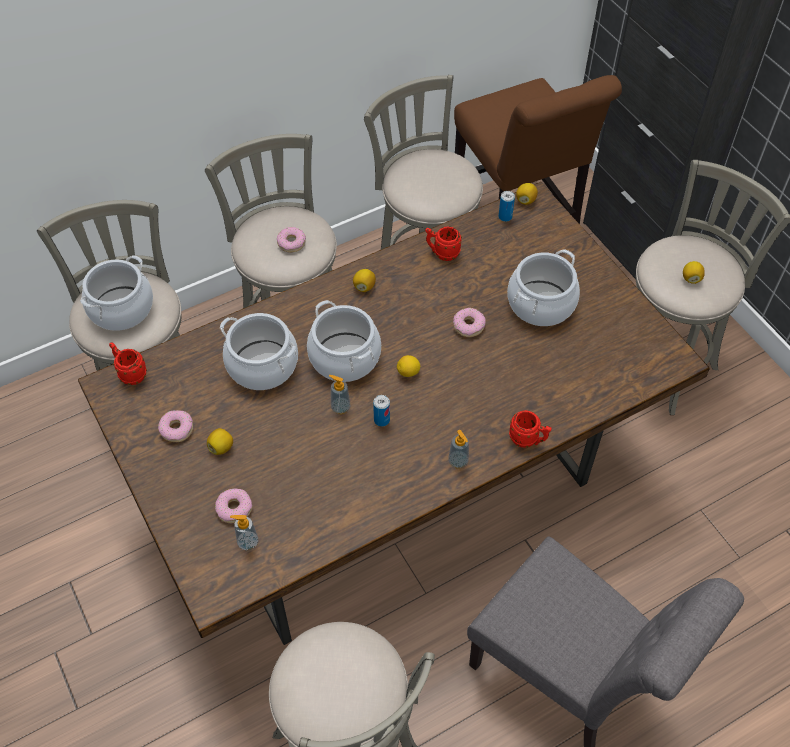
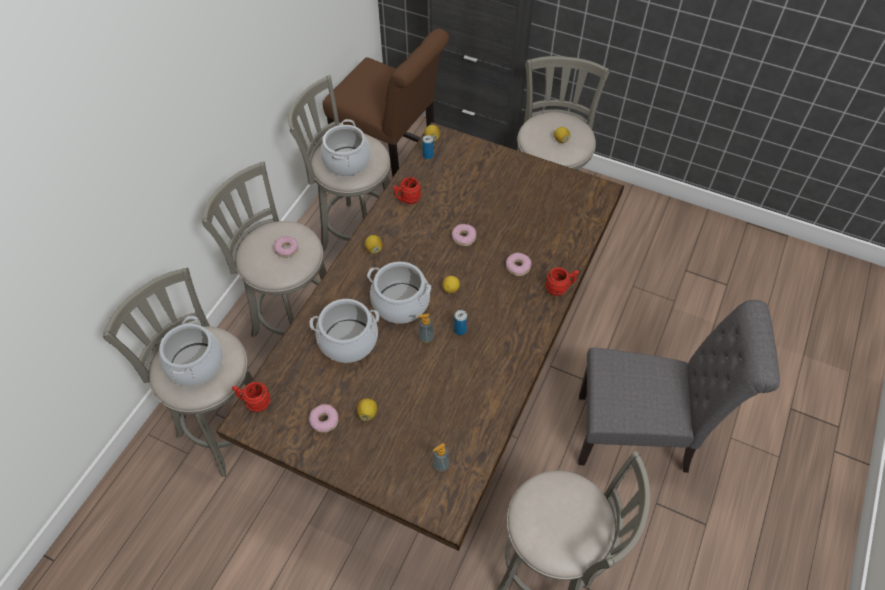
camera: 35 degrees left, 0 degrees up
donut [215,488,252,523] -> donut moved to [506,253,532,276]
soap dispenser [448,430,469,469] -> none
cooking pot [507,249,580,326] -> cooking pot moved to [320,119,371,176]

